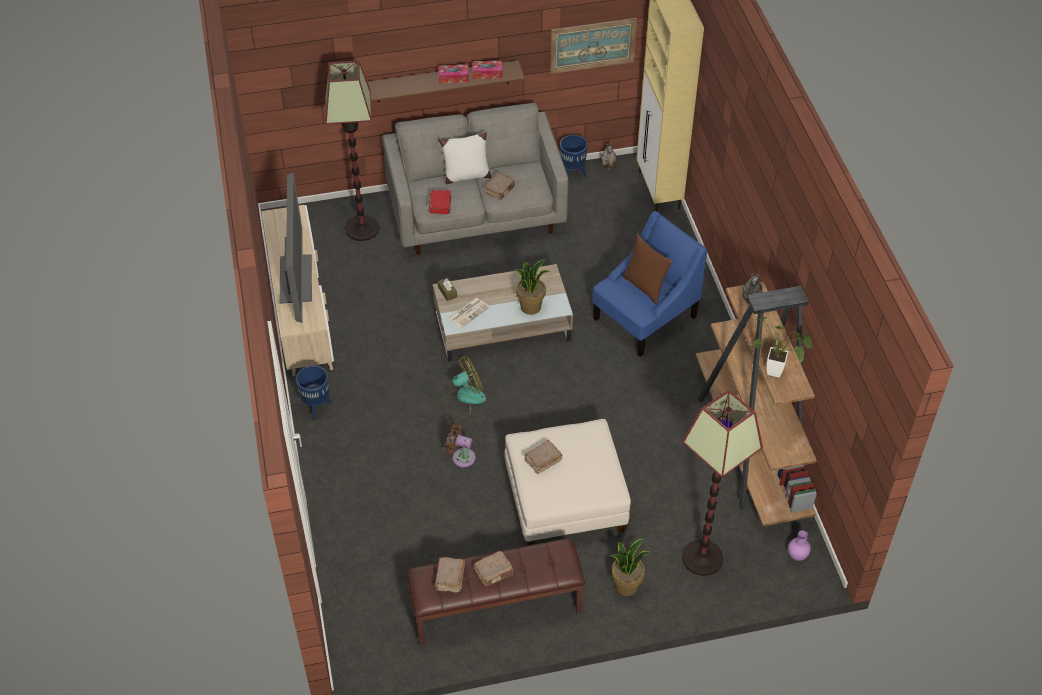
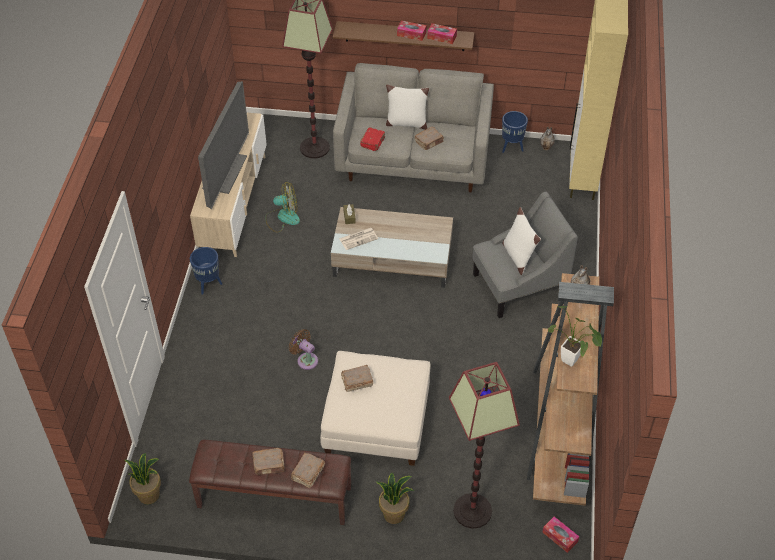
camera: 20 degrees right, 0 degrees up
brown book [435,557,465,593] -> brown book moved to [291,452,325,488]
fan [443,356,486,418] -> fan moved to [265,182,300,233]
potted plant [513,259,550,315] -> potted plant moved to [124,453,161,505]
picture [550,18,637,74] -> none
blue armchair [592,211,707,357] -> grey armchair [472,192,578,318]
brown pillow [623,234,673,304] -> white pillow [502,207,541,275]
purple vase [788,530,811,561] -> tissue box [542,516,579,553]

